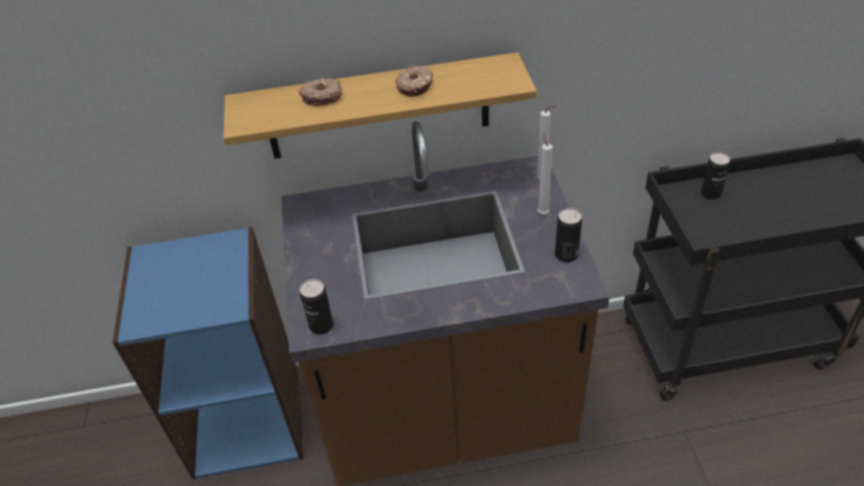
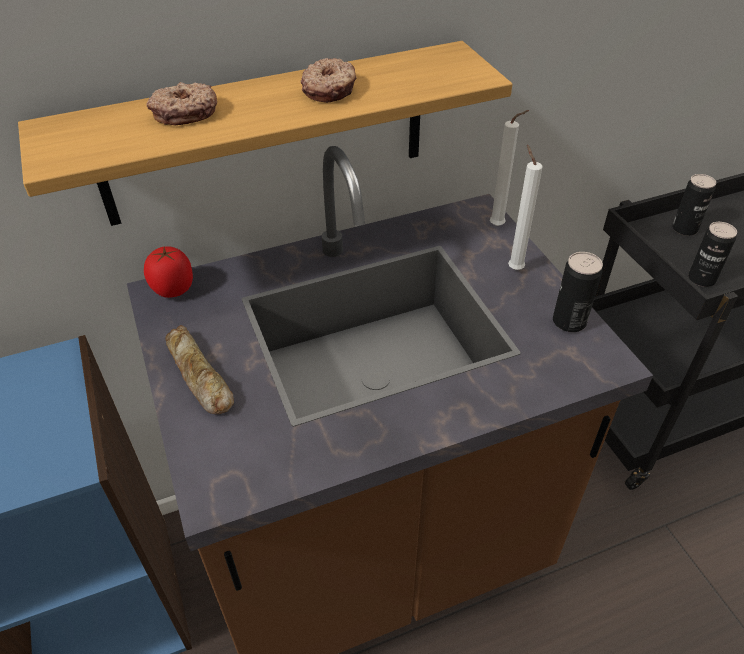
camera: 15 degrees left, 0 degrees up
can [300,279,334,335] -> can moved to [688,222,737,287]
none -> tomato [144,246,193,298]
none -> bread [165,325,234,414]

